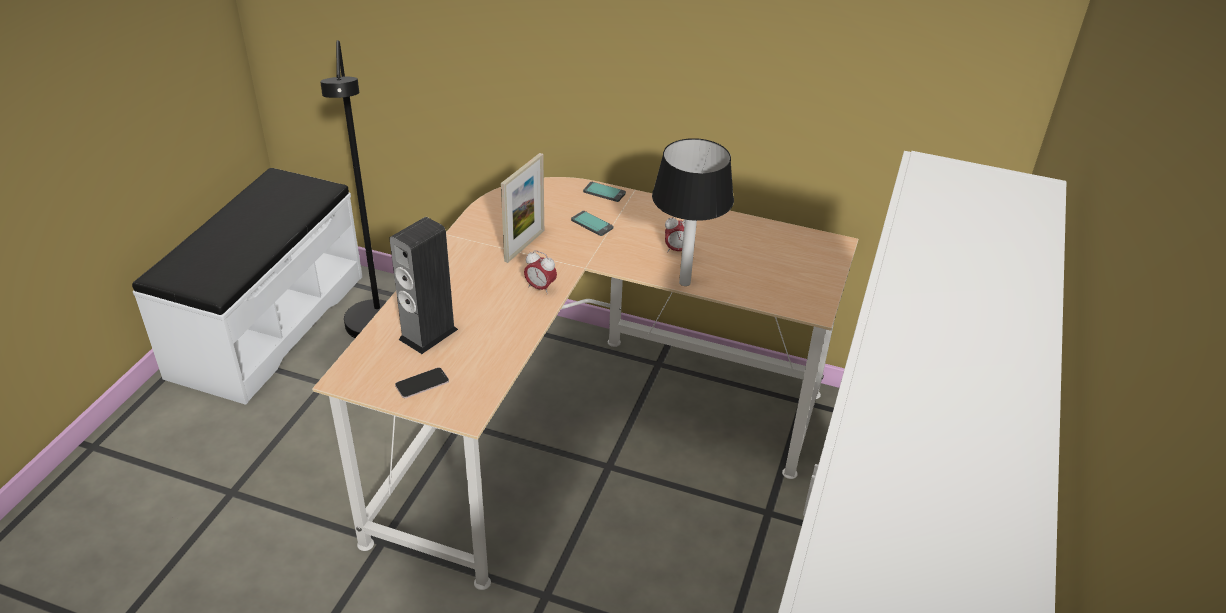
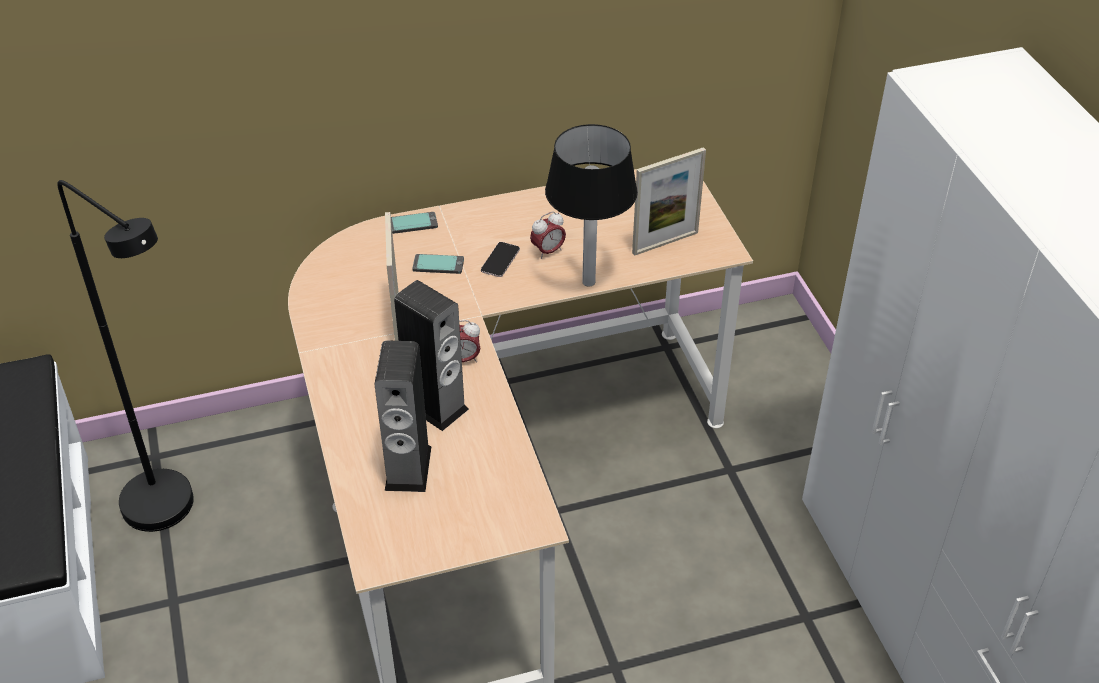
camera: 35 degrees left, 5 degrees up
phone [395,367,449,398] -> phone moved to [481,242,520,277]
none -> speaker [394,280,469,431]
none -> picture frame [632,147,706,256]

